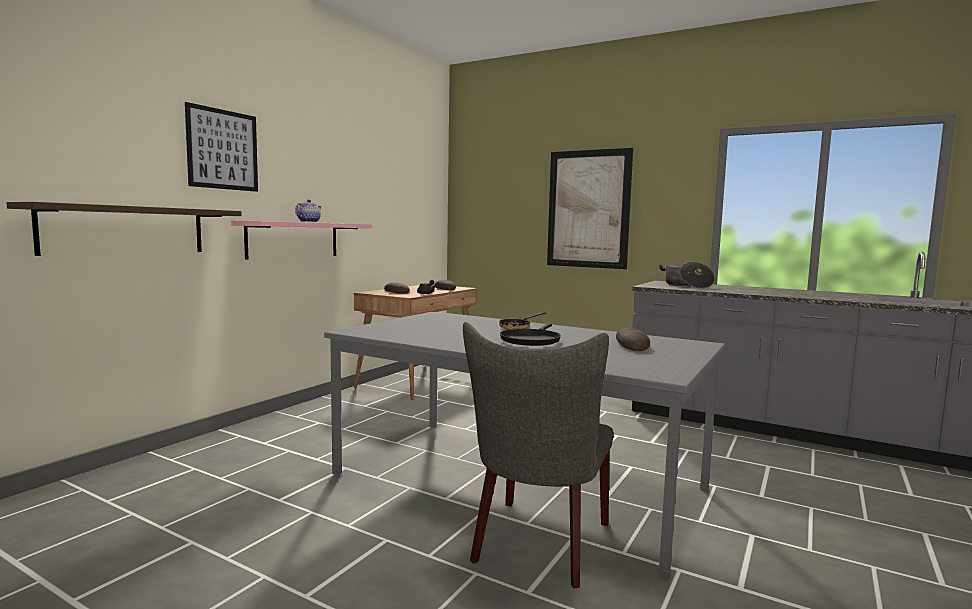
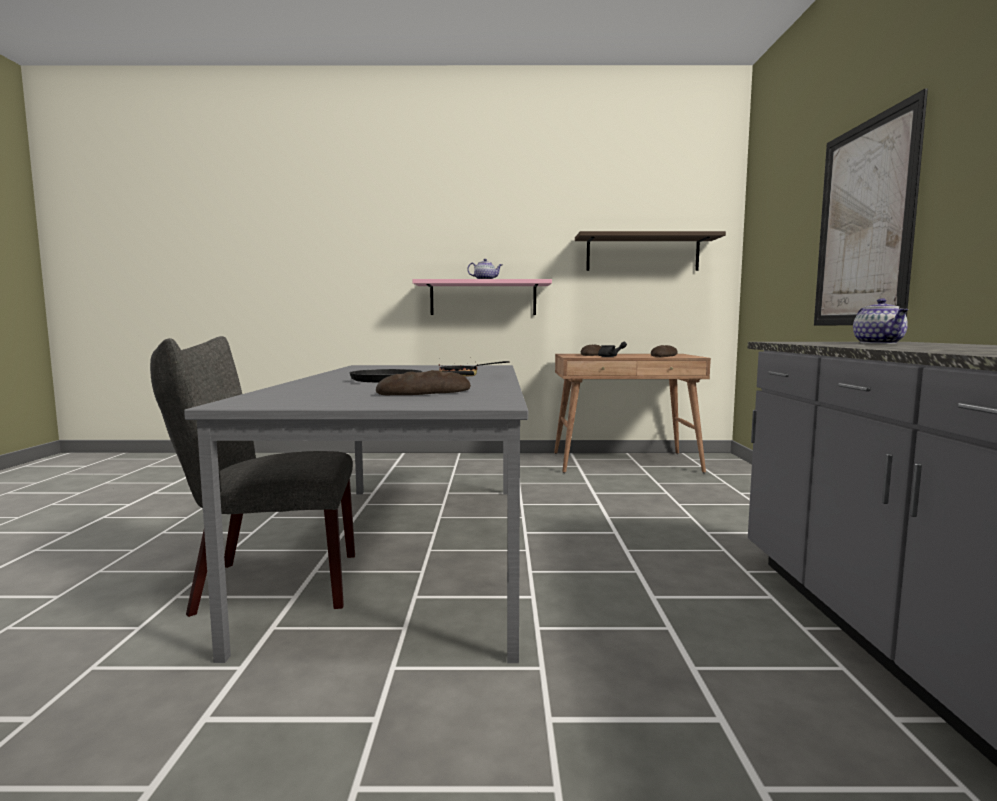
camera: 60 degrees right, 0 degrees up
shelf [7,202,242,256] -> shelf moved to [575,231,726,271]
picture [185,102,258,192] -> none
cooking pot [659,262,715,288] -> teapot [853,298,909,344]

